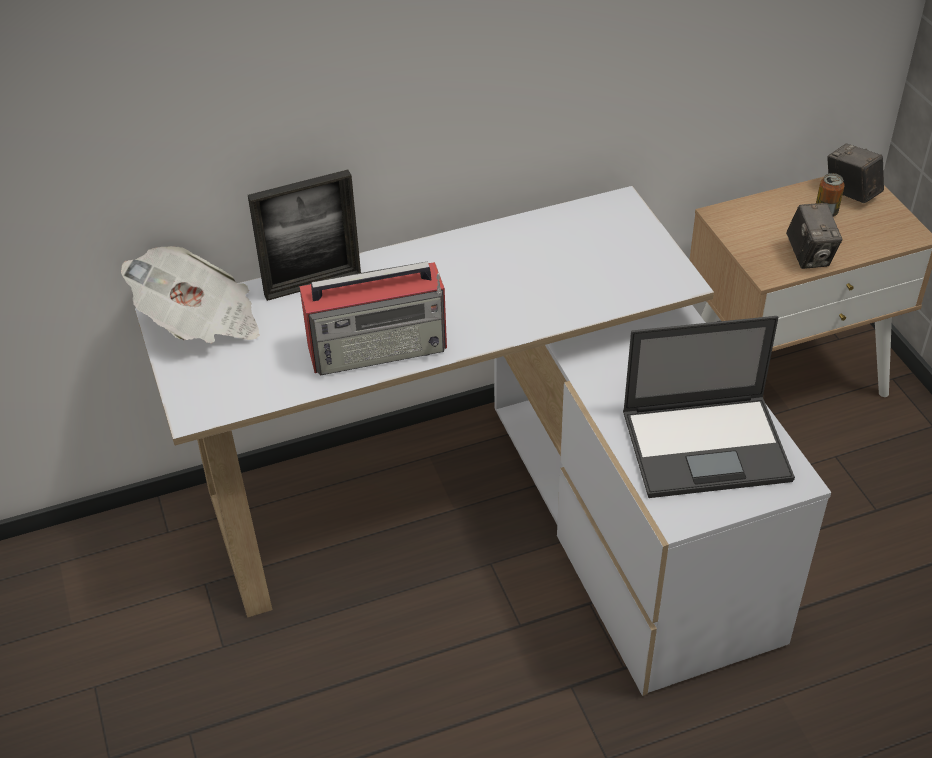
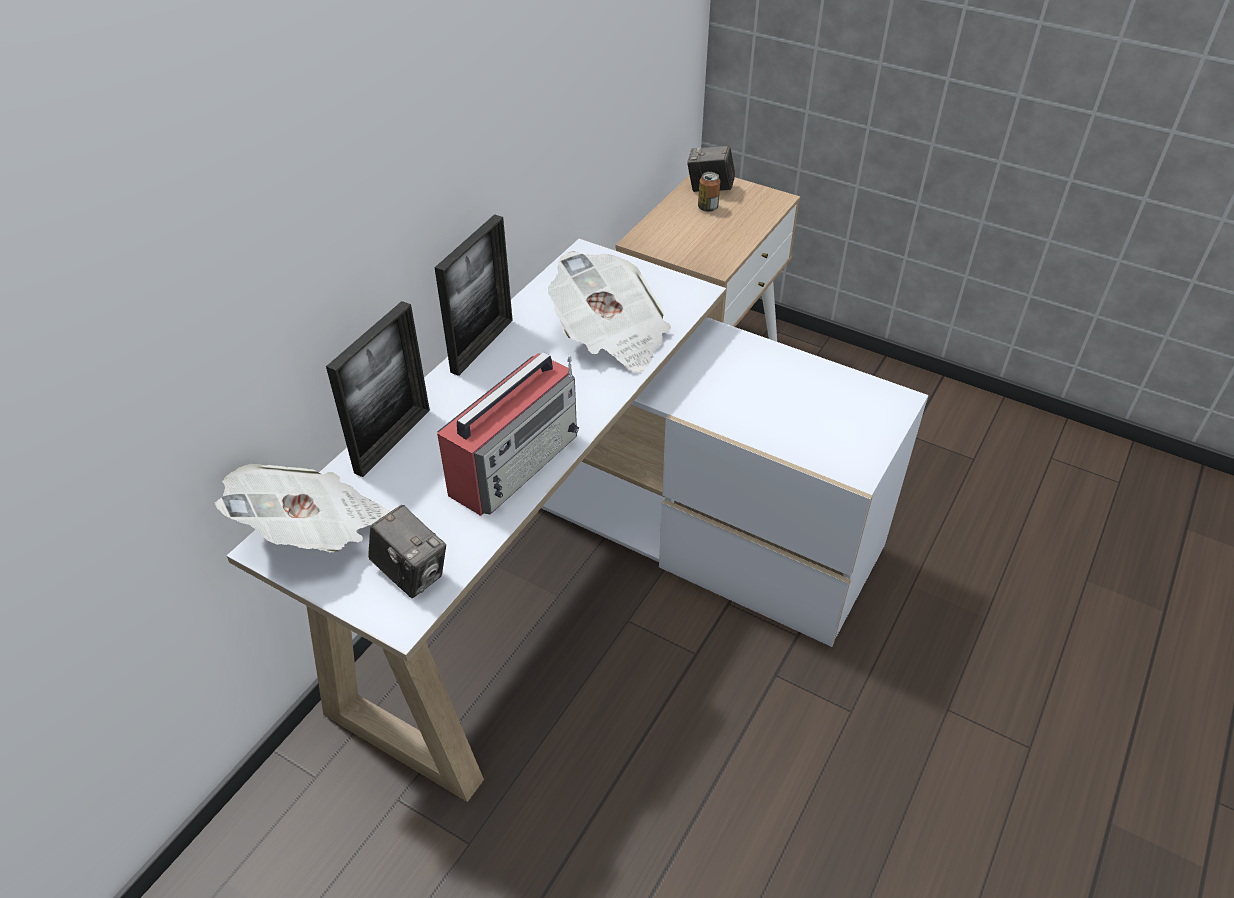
camera: 40 degrees left, 0 degrees up
laptop [623,316,795,498] -> none
camera [786,203,843,269] -> camera moved to [368,505,446,598]
none -> picture frame [434,214,513,376]
none -> newspaper [548,251,671,372]

